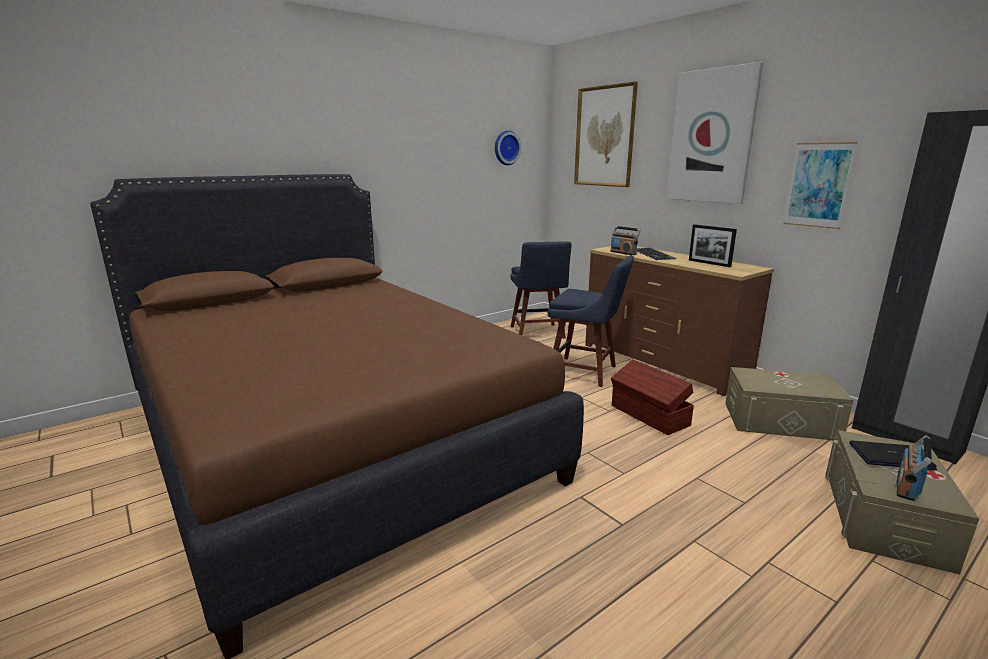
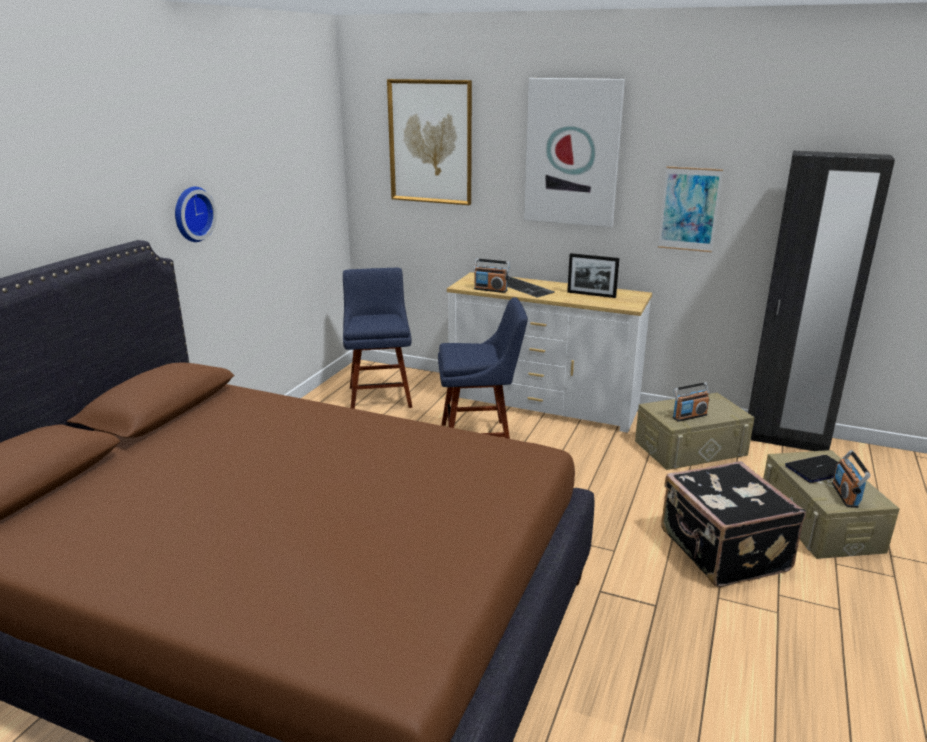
camera: 30 degrees left, 5 degrees up
wall clock [495,130,521,165] -> wall clock moved to [175,187,217,242]
blue chair [510,241,572,339] -> blue chair turned 150 degrees counterclockwise [343,268,413,409]
brown dresser [585,246,774,396] -> white dresser [447,272,652,433]
brown storage box [611,359,694,435] -> none
none -> black suitcase [661,461,806,587]
none -> radio [673,382,710,422]

